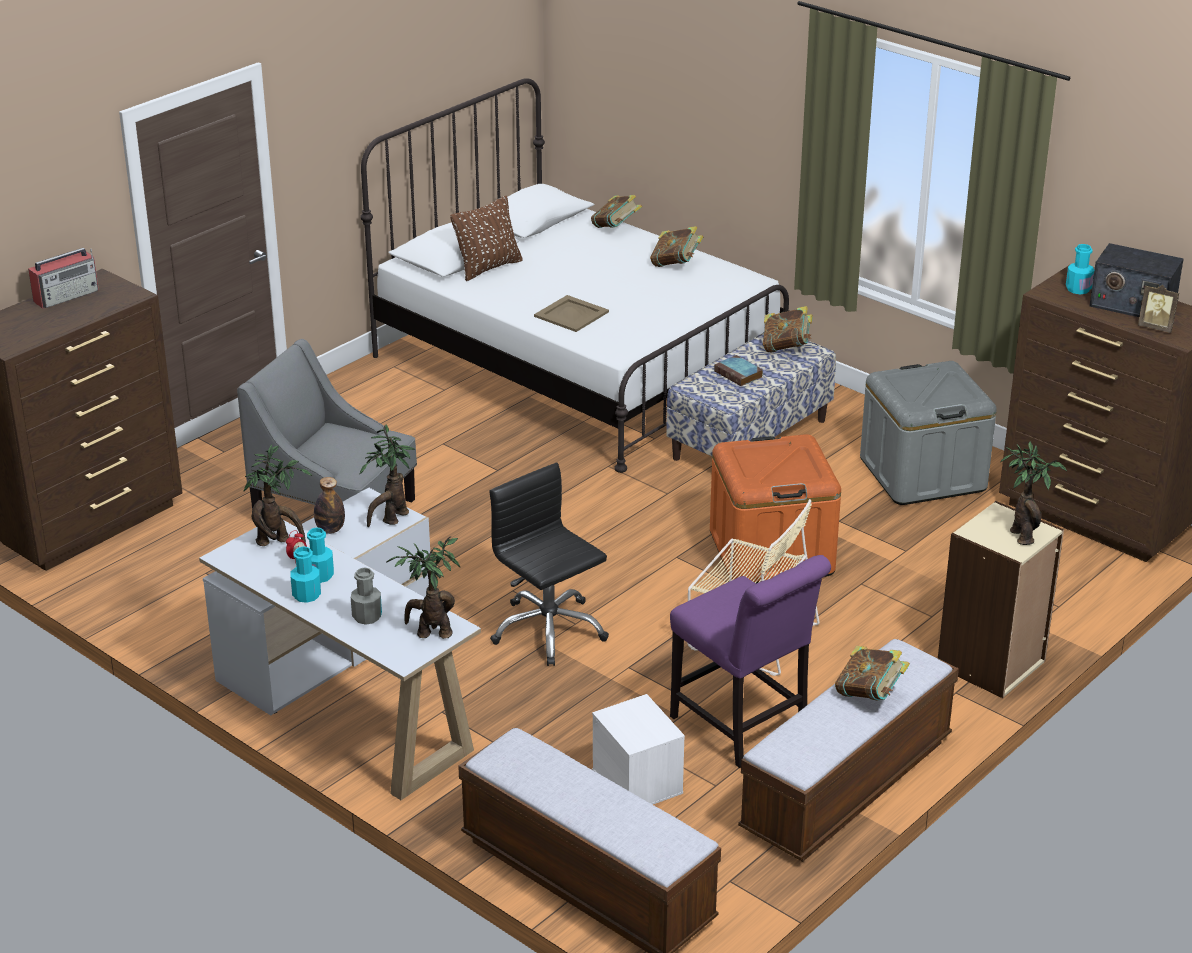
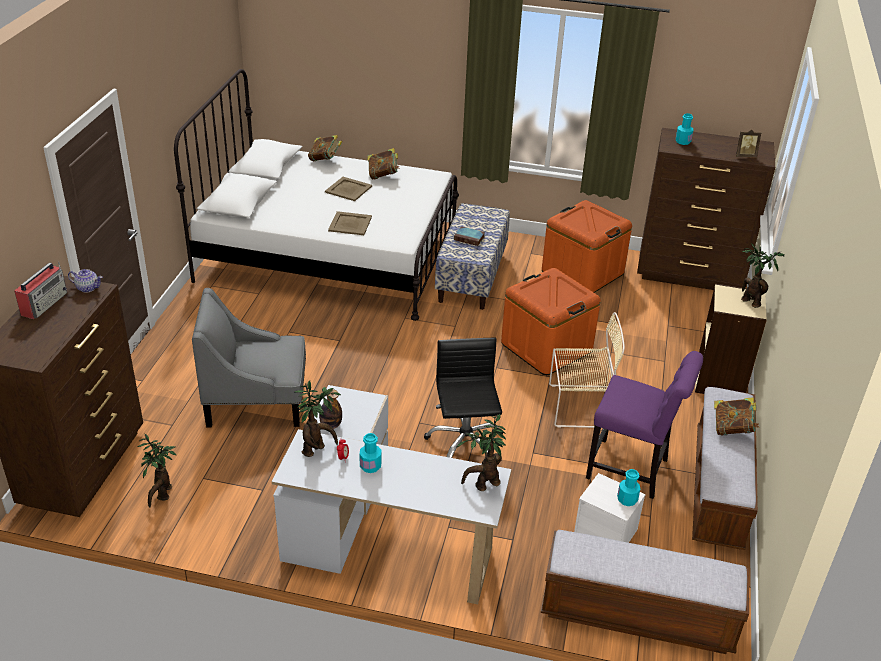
camera: 30 degrees left, 5 degrees up
turquoise bottle [290,546,321,603] -> turquoise bottle moved to [617,469,640,506]
grey bottle [351,568,382,625] -> none
potted plant [360,424,415,528] -> potted plant moved to [138,434,176,508]
brown pillow [450,196,523,281] -> none
black office chair [490,462,609,666] -> black office chair turned 60 degrees clockwise [424,338,503,458]
book [763,306,813,353] -> none
grey storage box [860,361,997,505] -> orange storage box [542,200,632,293]
radio [1089,243,1184,317] -> none
none -> teapot [68,269,103,293]
none -> beige tray [325,177,372,201]

